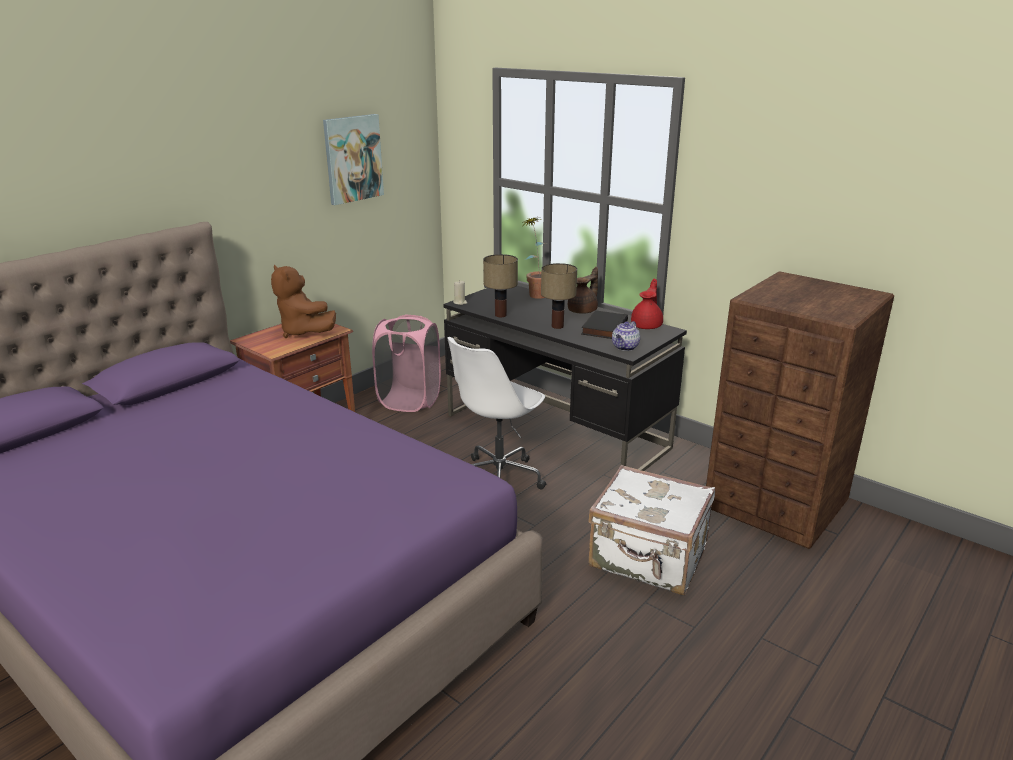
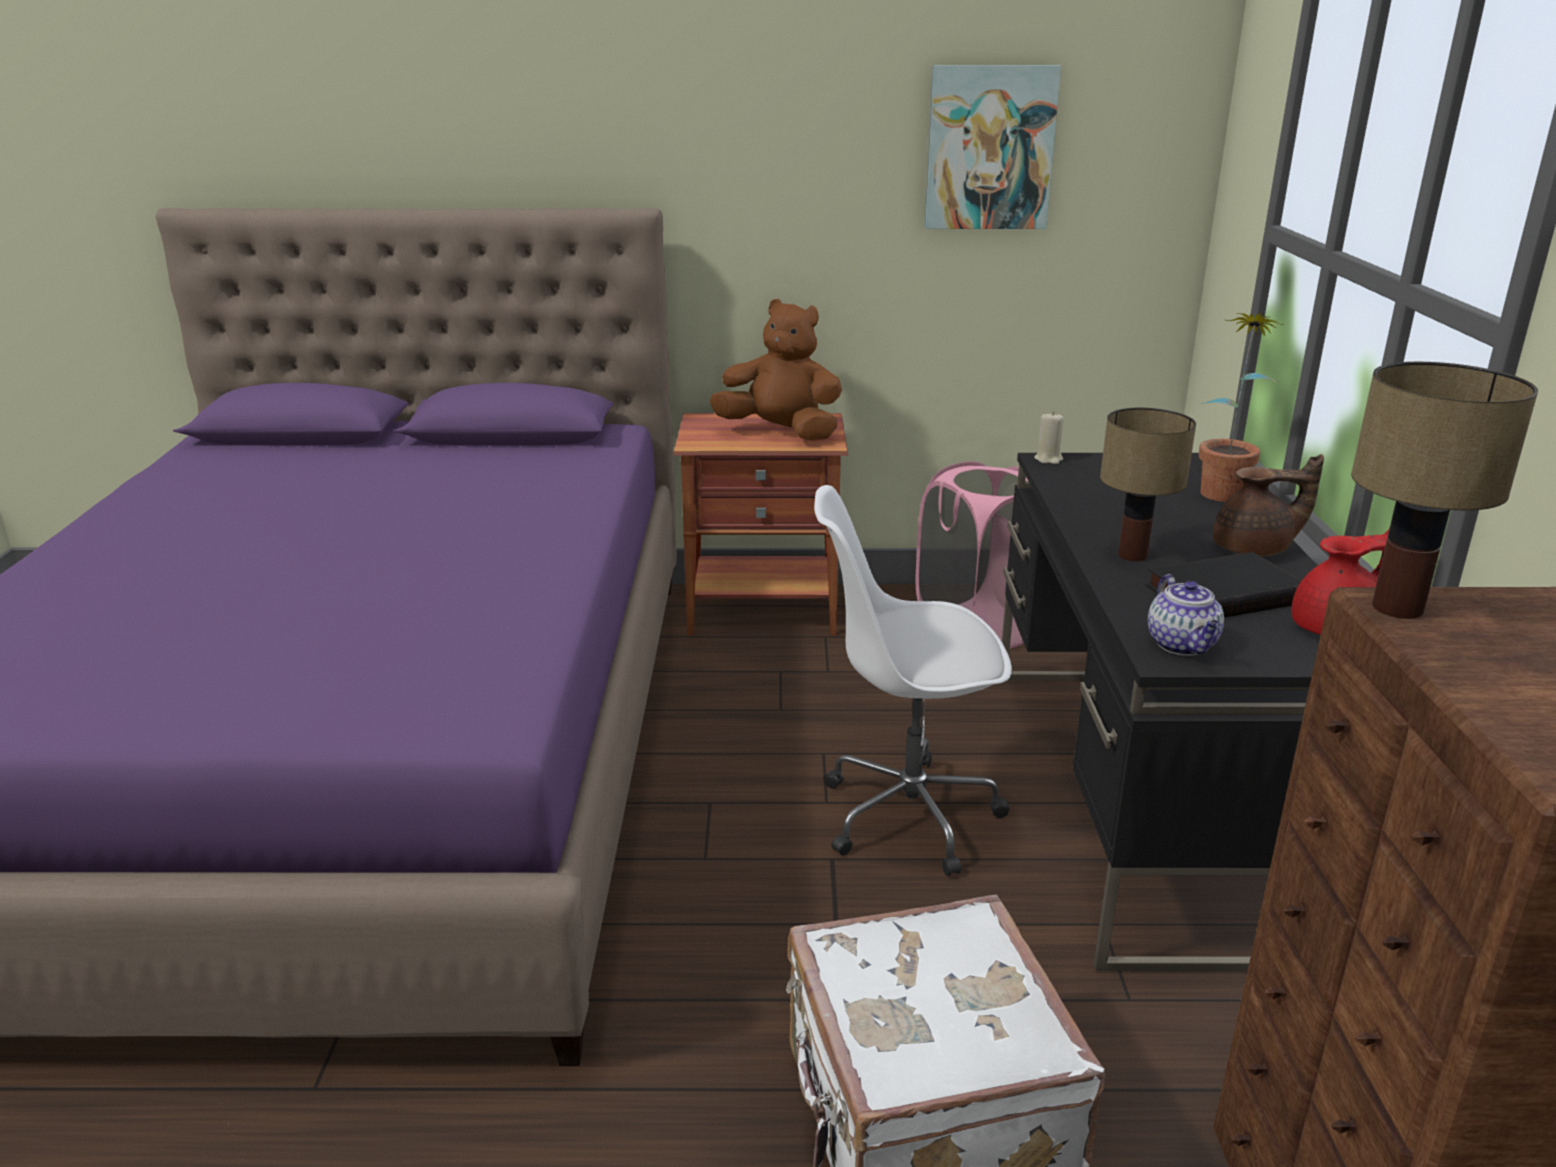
camera: 50 degrees right, 0 degrees up
brown plush toy [271,265,336,338] -> brown plush toy turned 105 degrees clockwise [710,299,842,441]
table lamp [483,254,518,317] -> table lamp moved to [1351,362,1538,619]
teapot [612,321,640,351] -> teapot turned 90 degrees counterclockwise [1148,574,1224,656]

